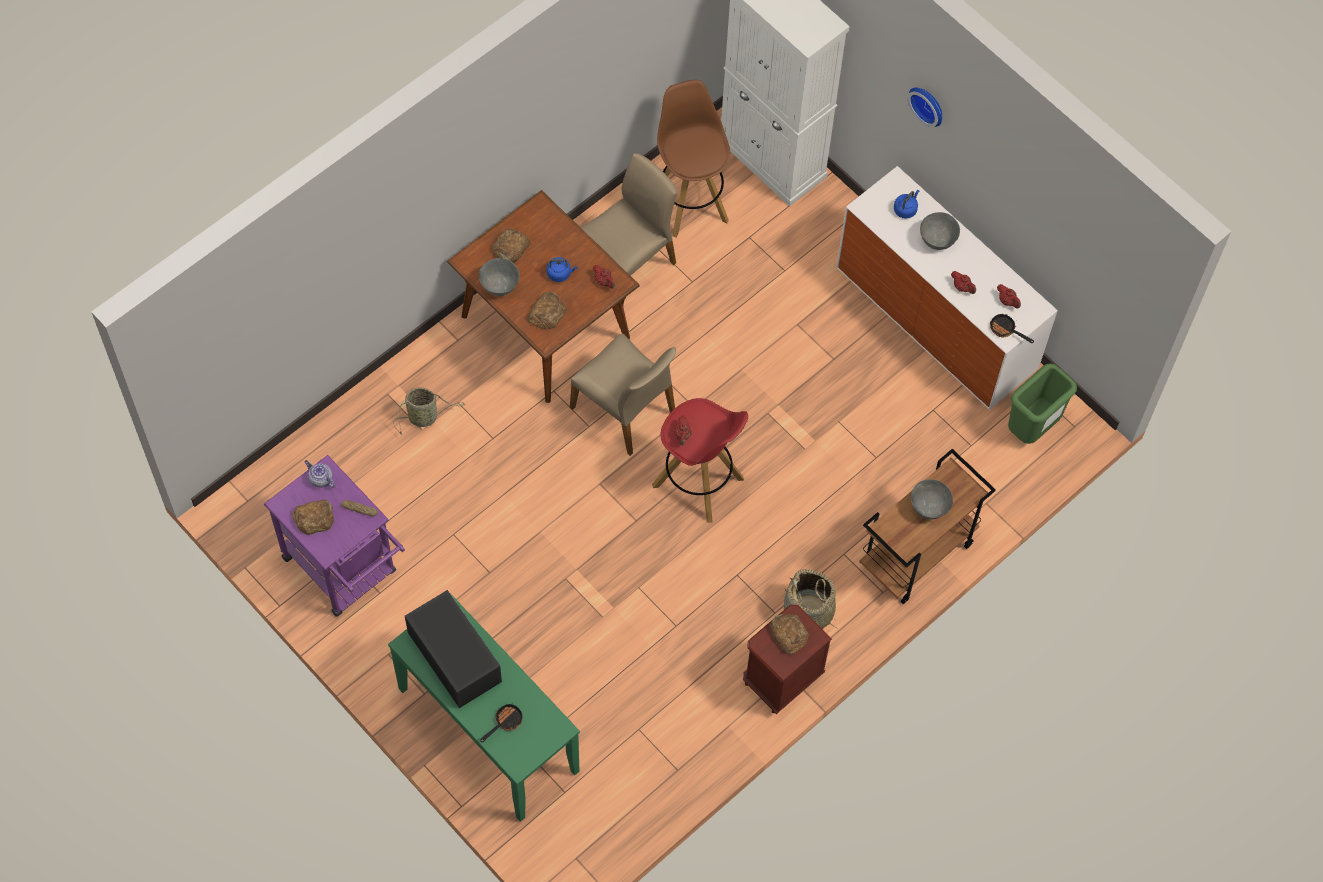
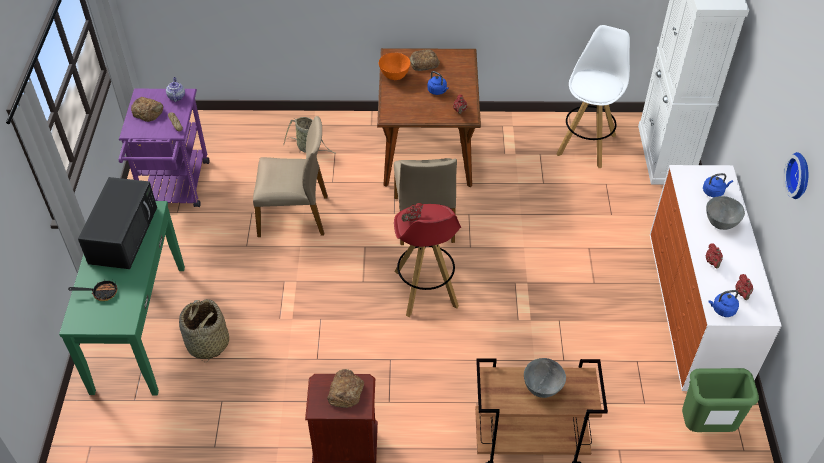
camera: 45 degrees right, 15 degrees down
grey bowl [479,258,520,296] -> orange bowl [379,53,411,80]
bread [528,292,567,329] -> none
beige chair [580,153,677,305] -> beige chair moved to [253,116,328,237]
brown stool [657,79,730,237] -> white stool [557,25,630,168]
basket [784,569,836,629] -> basket moved to [179,299,229,362]
wall clock [908,87,942,127] -> wall clock moved to [784,152,808,199]
frying pan [990,314,1034,343] -> blue kettle [709,290,739,317]

